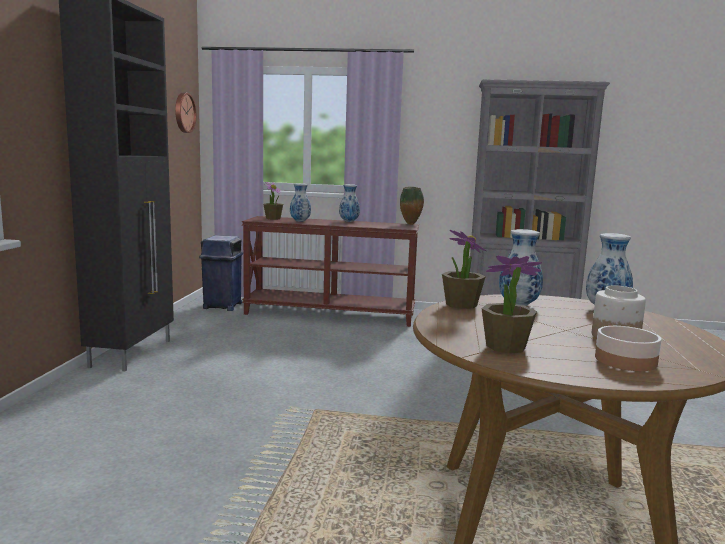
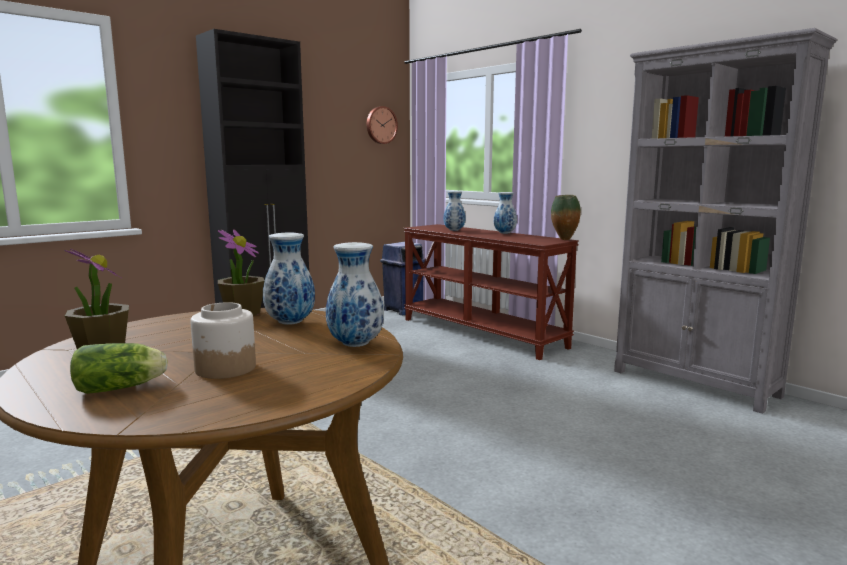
camera: 40 degrees right, 0 degrees up
potted plant [263,182,283,220] -> none
bowl [595,326,662,371] -> lettuce [70,343,168,394]

